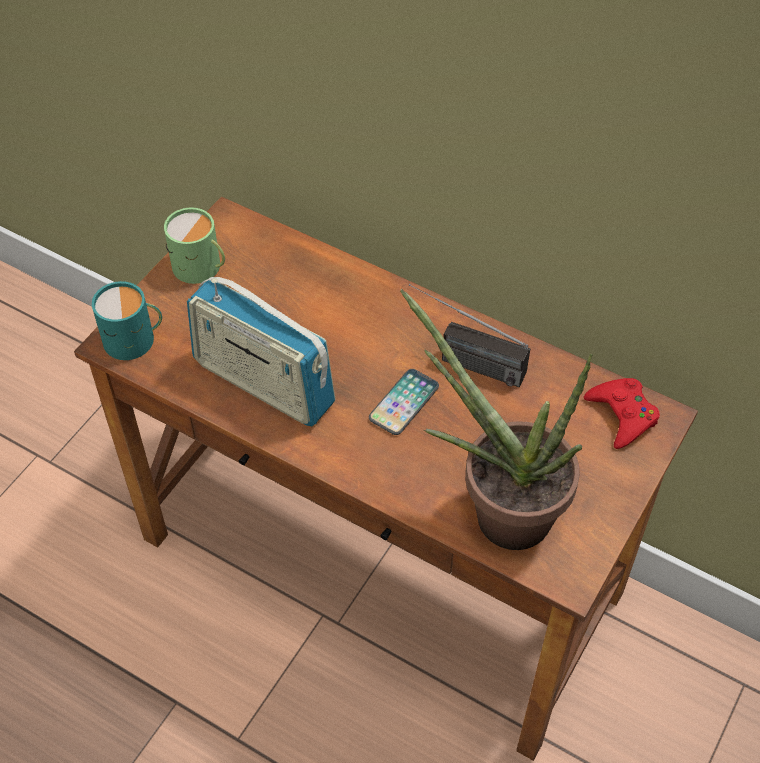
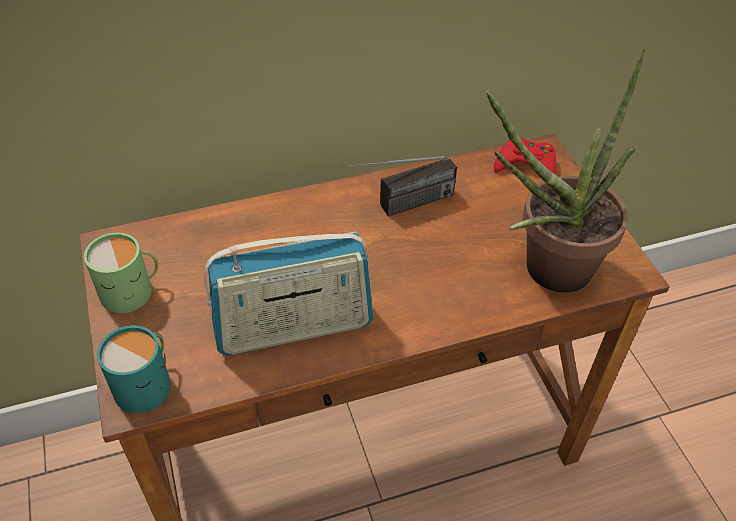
camera: 50 degrees left, 5 degrees down
phone [369,369,439,435] -> none

